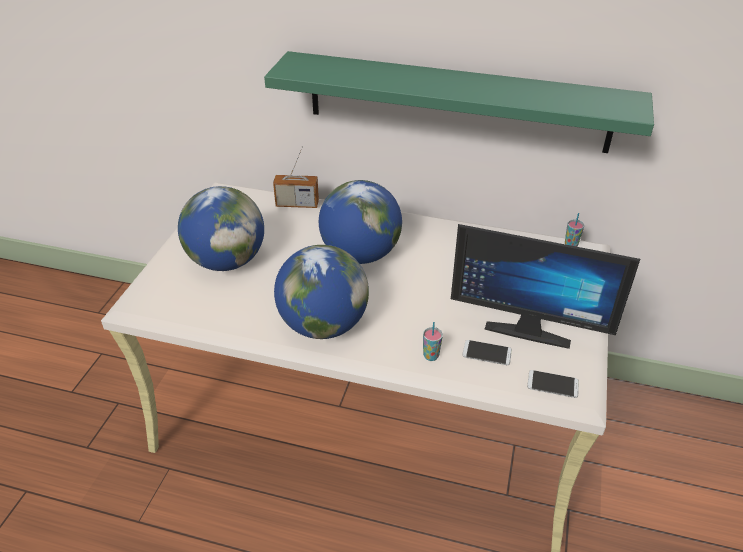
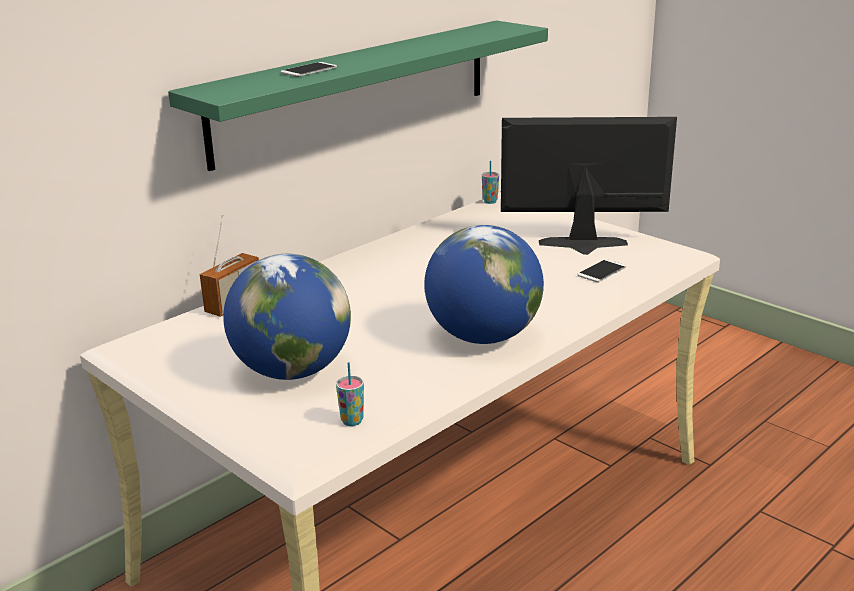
camera: 60 degrees left, 15 degrees down
globe [319,180,402,264] -> none
cup [423,322,443,361] -> cup moved to [336,362,364,426]
monitor [451,224,640,349] -> monitor turned 135 degrees counterclockwise [501,117,677,255]
phone [527,370,579,398] -> phone moved to [280,62,337,77]

